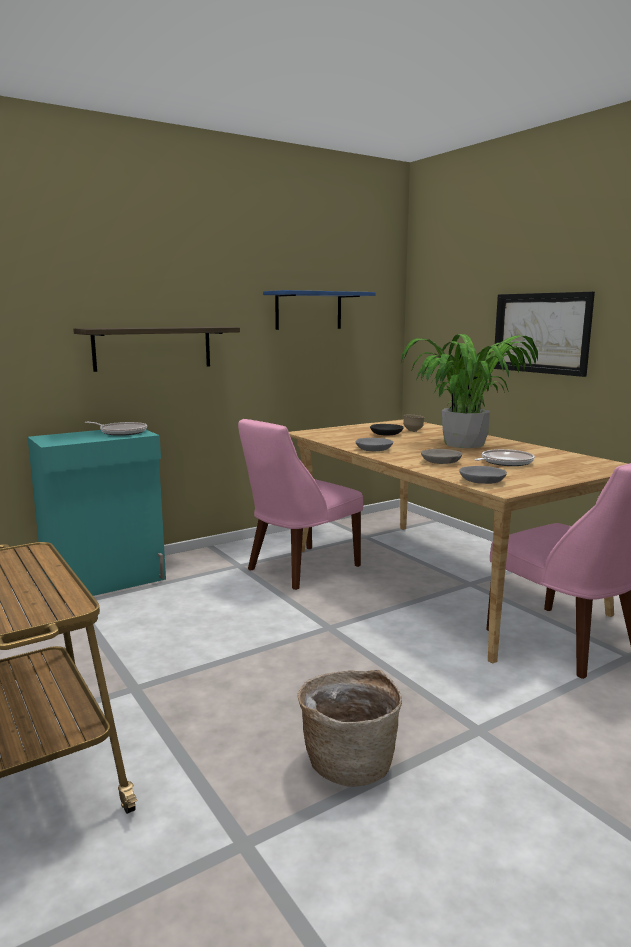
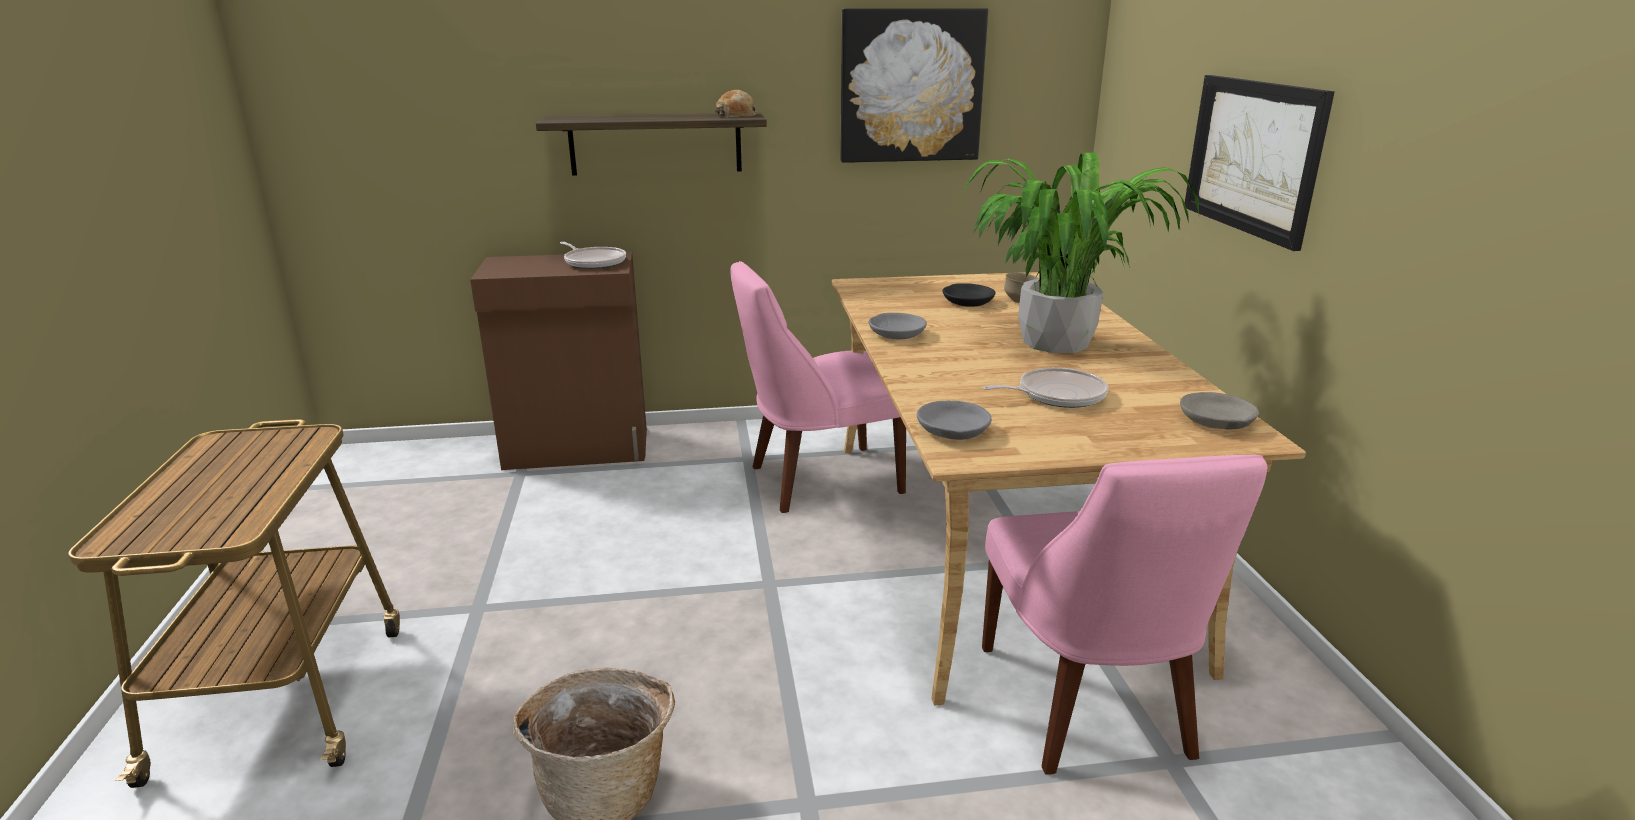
camera: 25 degrees right, 10 degrees up
turquoise cabinet [28,430,166,596] -> brown cabinet [470,252,647,470]
blue shelf [263,290,376,330] -> picture [840,8,988,163]
grey bowl [421,449,462,464] -> grey bowl moved to [1180,392,1259,430]
none -> bread [715,90,756,117]

